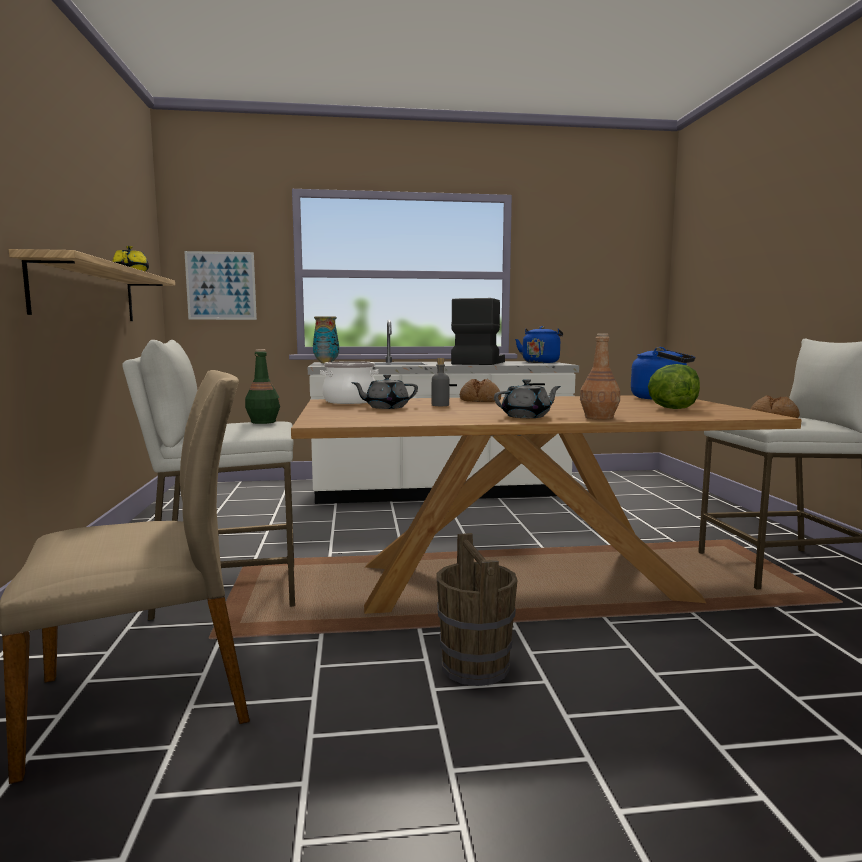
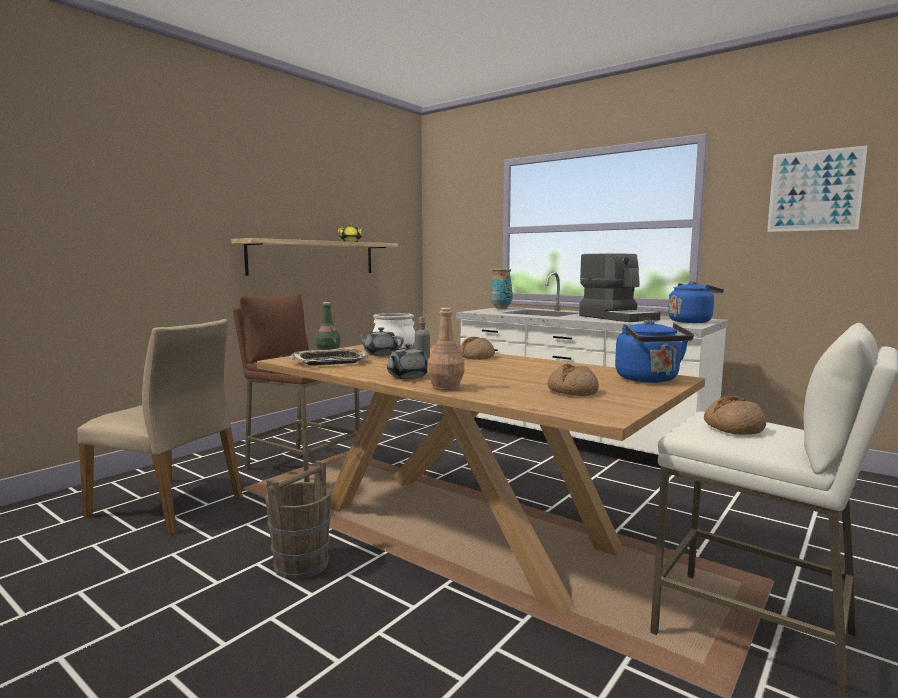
camera: 45 degrees right, 0 degrees up
white stool [122,340,295,621] -> brown stool [233,293,360,482]
picture [184,251,257,320] -> picture moved to [767,145,868,232]
coffee machine [451,298,505,365] -> coffee machine turned 90 degrees clockwise [579,253,661,322]
grey teapot [494,379,561,418] -> grey teapot turned 90 degrees clockwise [387,344,428,379]
lettuce [648,364,700,409] -> bread [547,363,599,396]
none -> tray [290,348,368,366]

